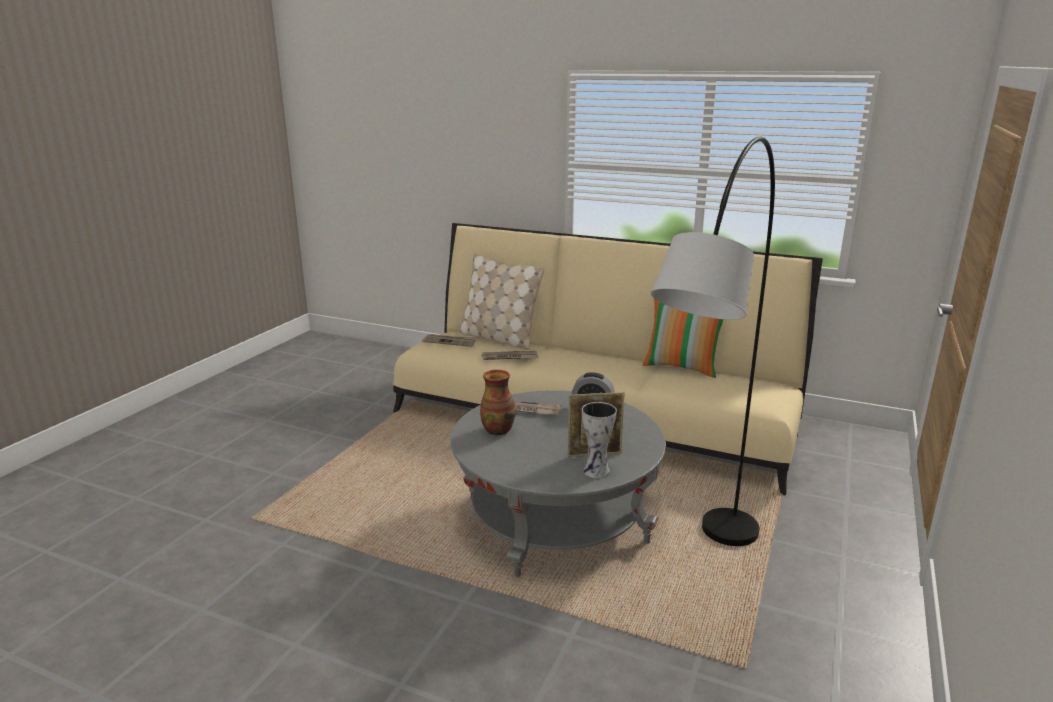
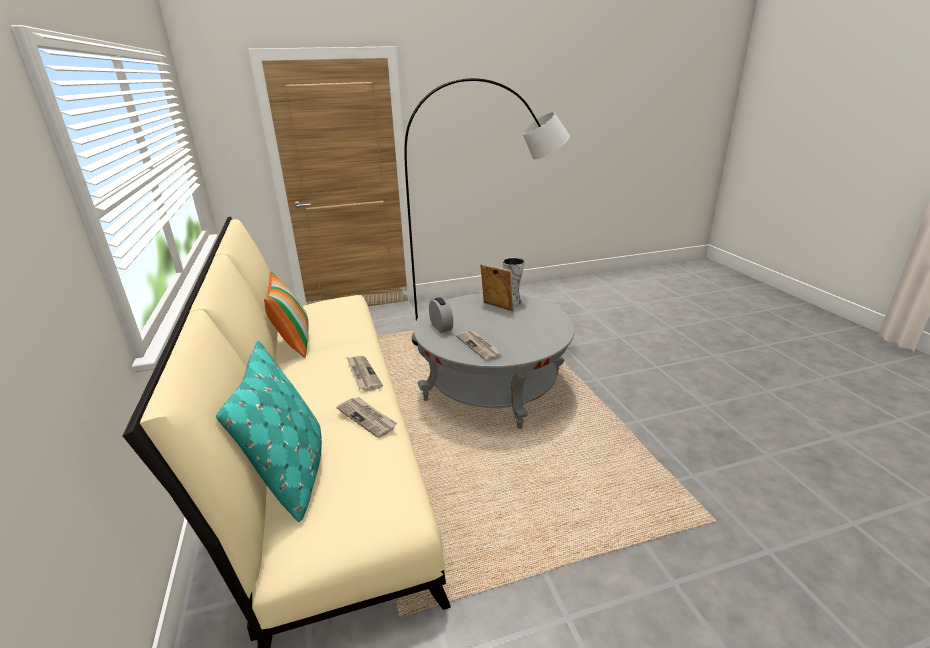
camera: 130 degrees left, 5 degrees up
newspaper [422,334,478,347] -> newspaper moved to [346,356,383,391]
beige pillow [459,254,544,350] -> turquoise pillow [216,341,322,522]
vase [480,370,516,436] -> none

